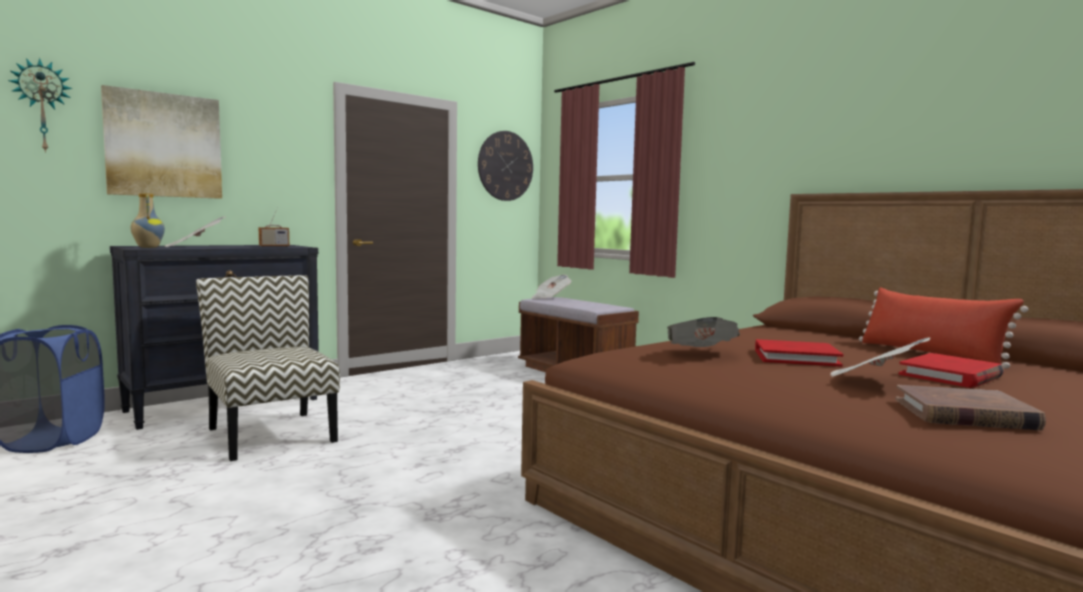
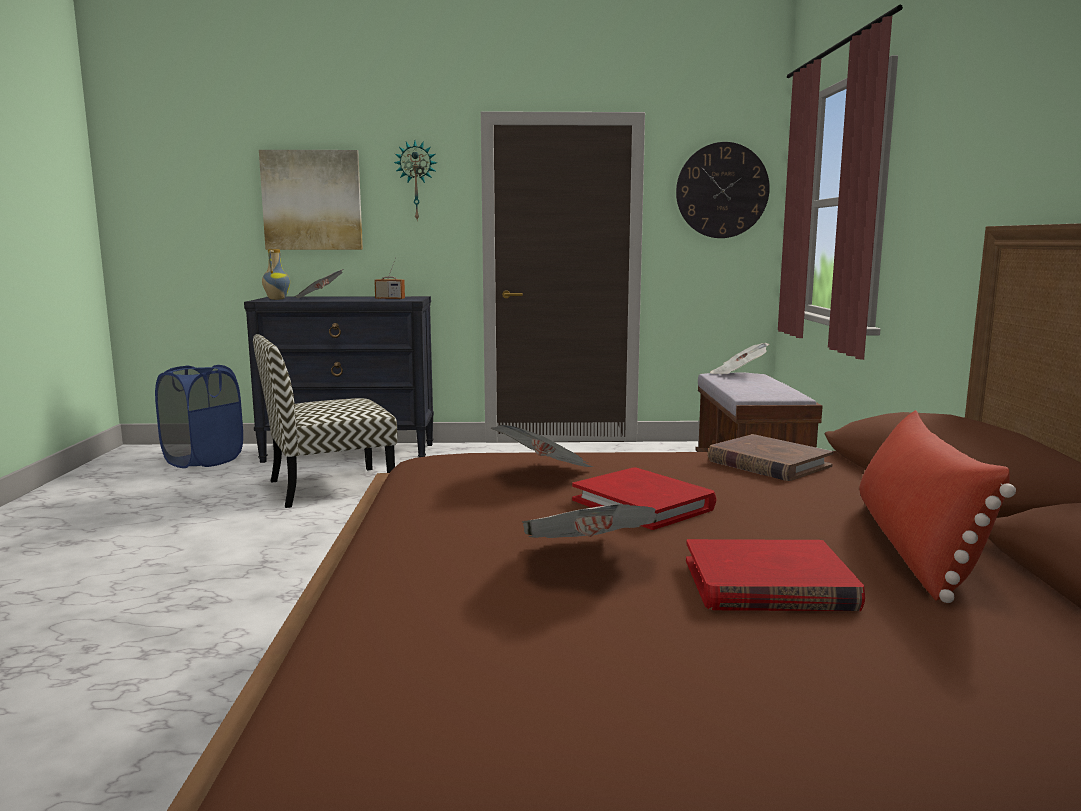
camera: 40 degrees right, 5 degrees up
wall clock [8,58,73,153] -> wall clock moved to [394,141,437,222]
chair [196,275,340,461] -> chair turned 120 degrees counterclockwise [253,334,398,508]
brown book [896,385,1046,430] -> brown book moved to [708,434,833,481]

